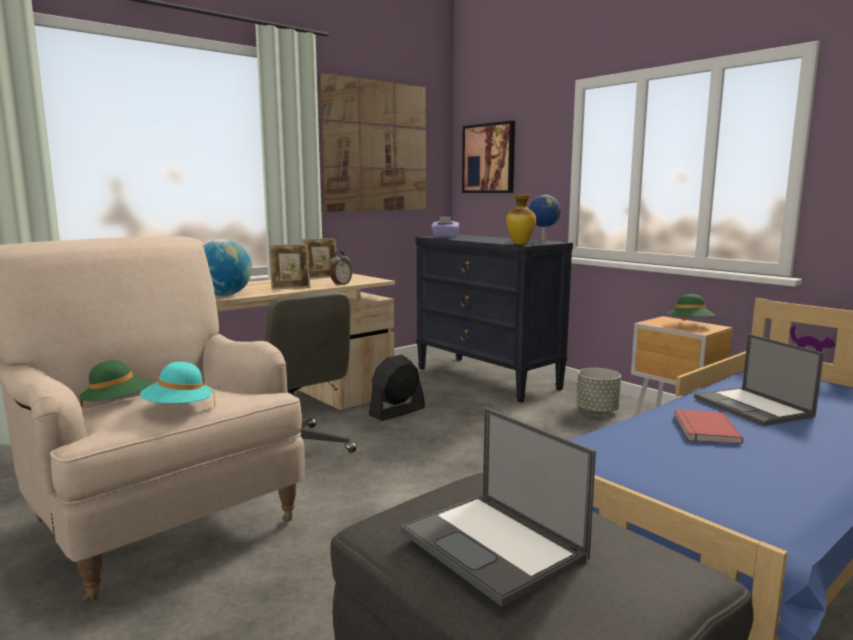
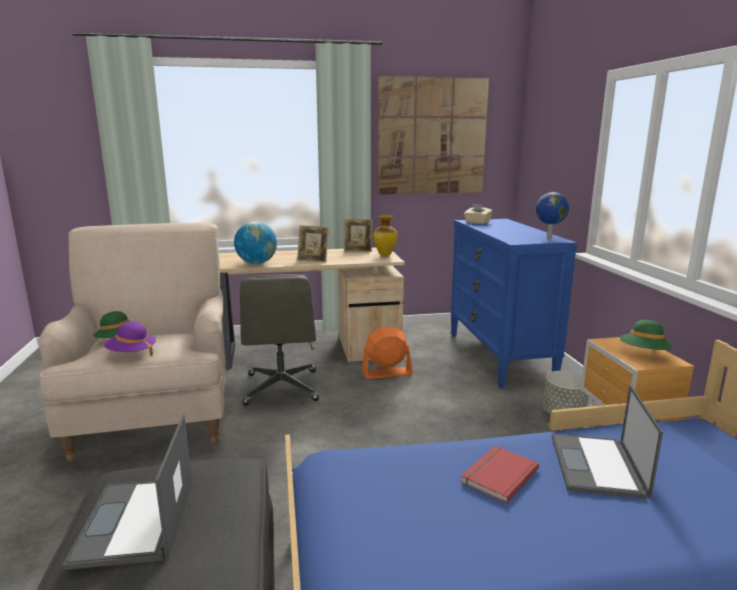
camera: 30 degrees right, 5 degrees up
turquoise hat [140,362,215,406] -> purple hat [104,322,156,356]
alarm clock [330,251,352,286] -> none
black fan [369,354,425,421] -> orange fan [362,327,413,379]
black dresser [415,234,573,402] -> blue dresser [450,219,577,388]
purple tissue box [431,216,459,238] -> beige tissue box [464,204,493,224]
picture [462,121,515,193] -> none
vase [506,195,536,244] -> vase moved to [373,215,397,256]

